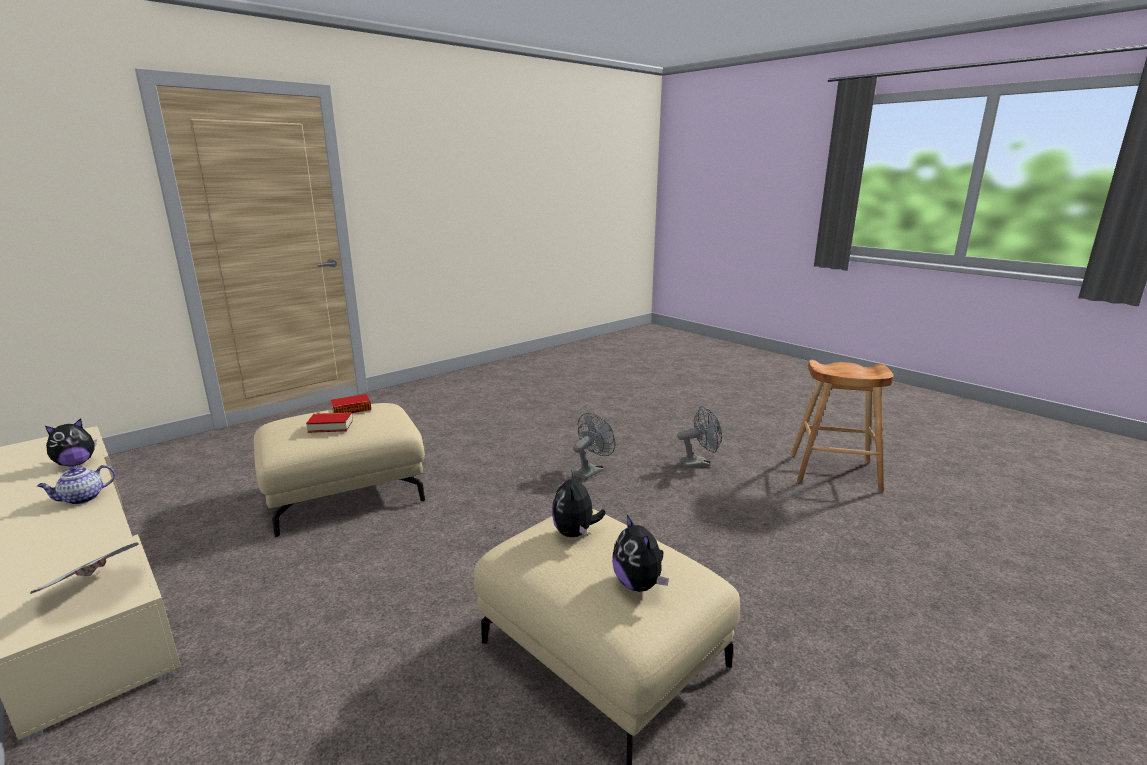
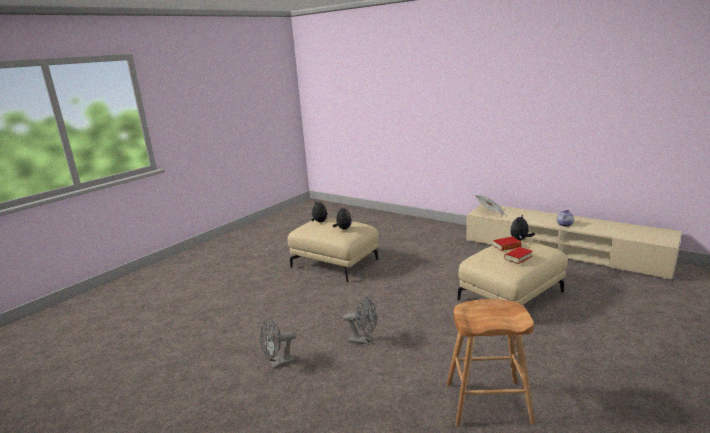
camera: 170 degrees right, 0 degrees up
plush toy [45,418,97,466] -> plush toy moved to [510,215,535,241]
grey fan [573,413,615,480] -> grey fan turned 105 degrees counterclockwise [343,297,377,345]
brown stool [791,360,893,492] -> brown stool moved to [446,299,535,427]

